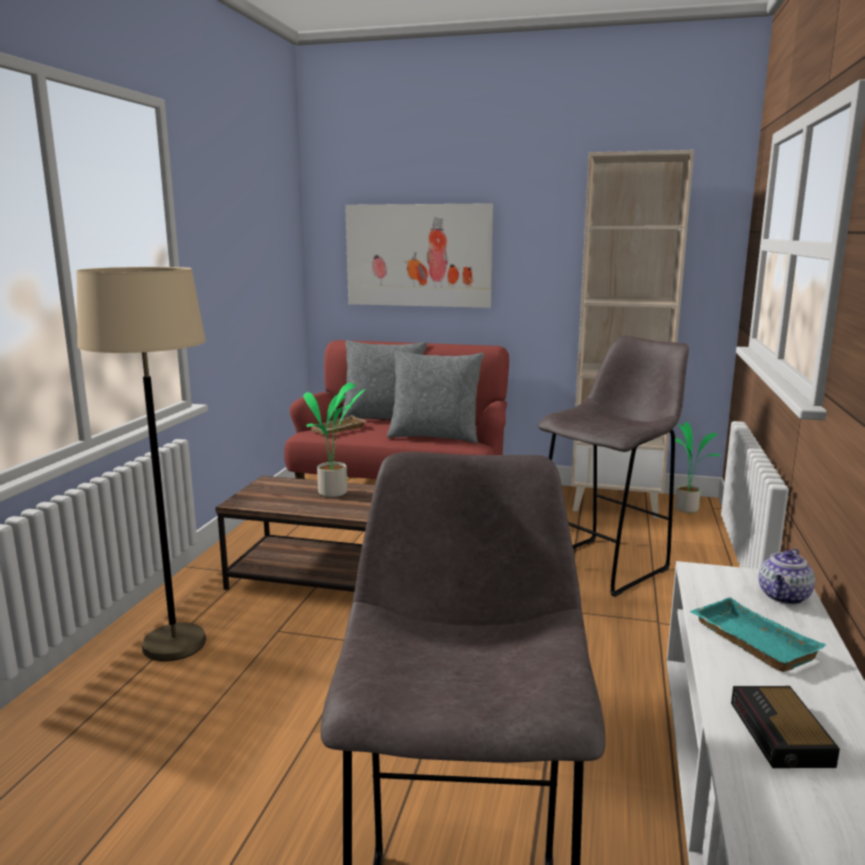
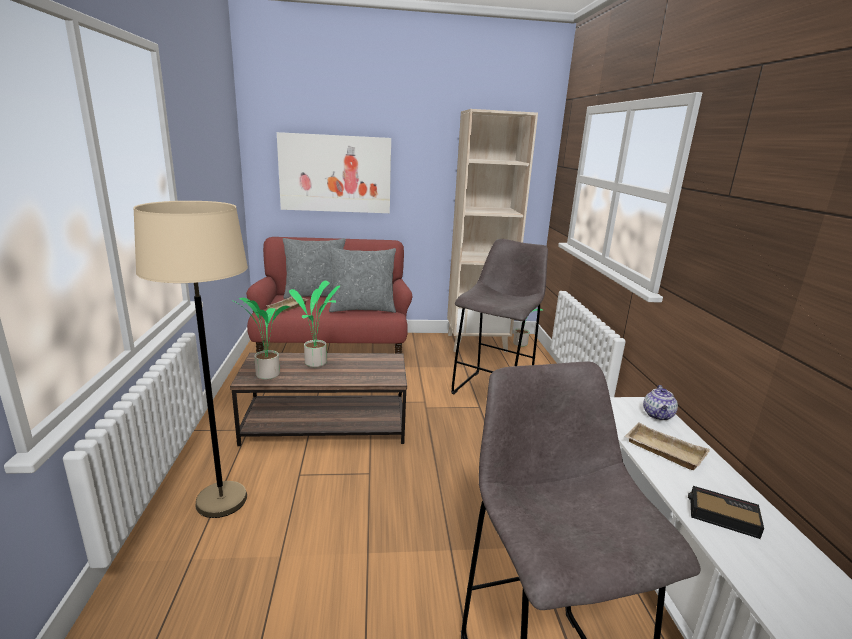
camera: 20 degrees left, 5 degrees up
turquoise tray [690,597,826,672] -> beige tray [625,422,710,470]
alarm clock [731,686,840,768] -> alarm clock turned 135 degrees clockwise [688,486,764,539]
none -> potted plant [232,298,290,380]

